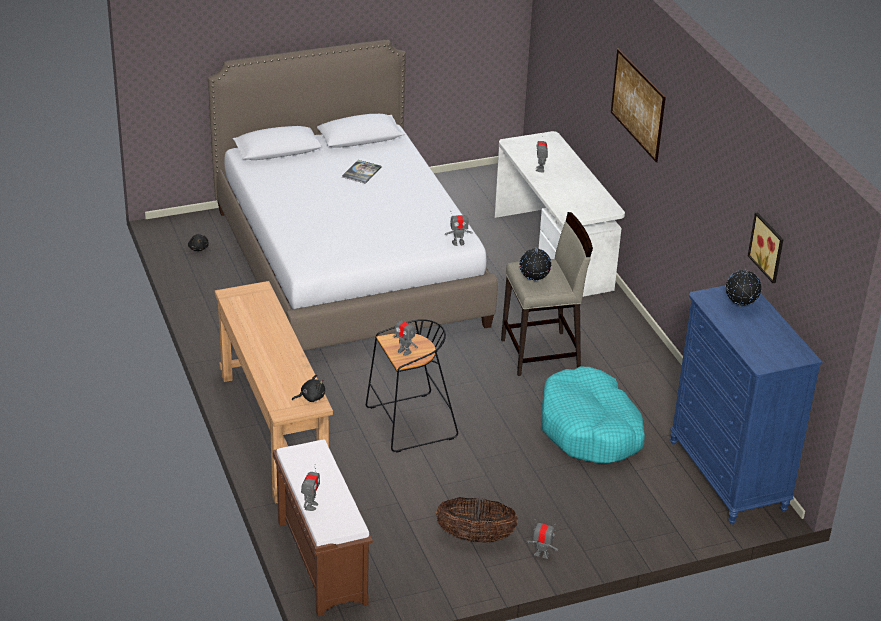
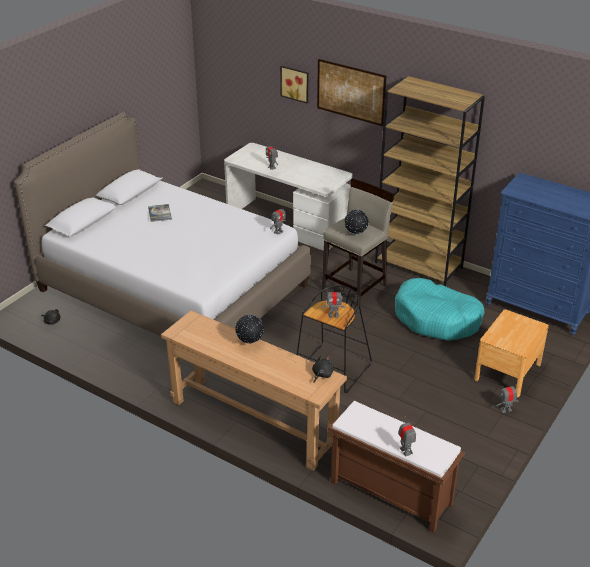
camera: 35 degrees left, 0 degrees up
basket [436,497,518,543] -> none
globe [726,269,761,307] -> globe moved to [235,315,264,344]
picture [748,213,784,283] -> picture moved to [280,66,308,103]
none -> brown bookcase [375,76,485,286]
none -> brown nightstand [474,309,549,397]

